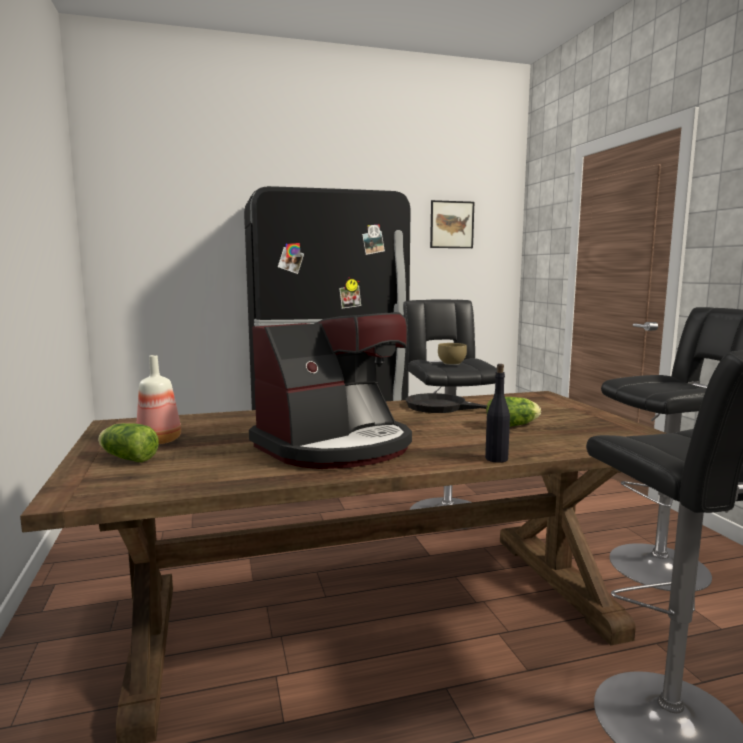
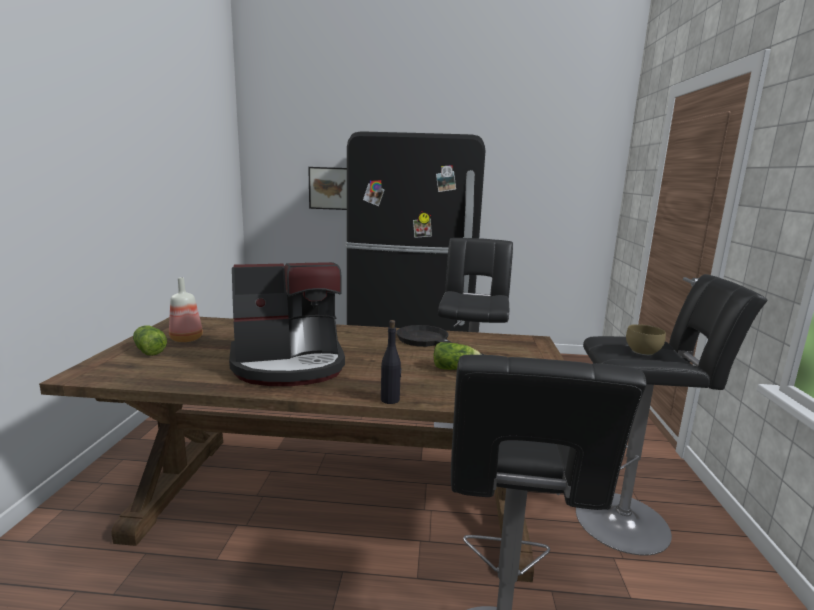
camera: 20 degrees right, 5 degrees up
picture [430,200,474,248] -> picture moved to [308,167,347,210]
brown bowl [438,343,467,365] -> brown bowl moved to [626,324,666,355]

